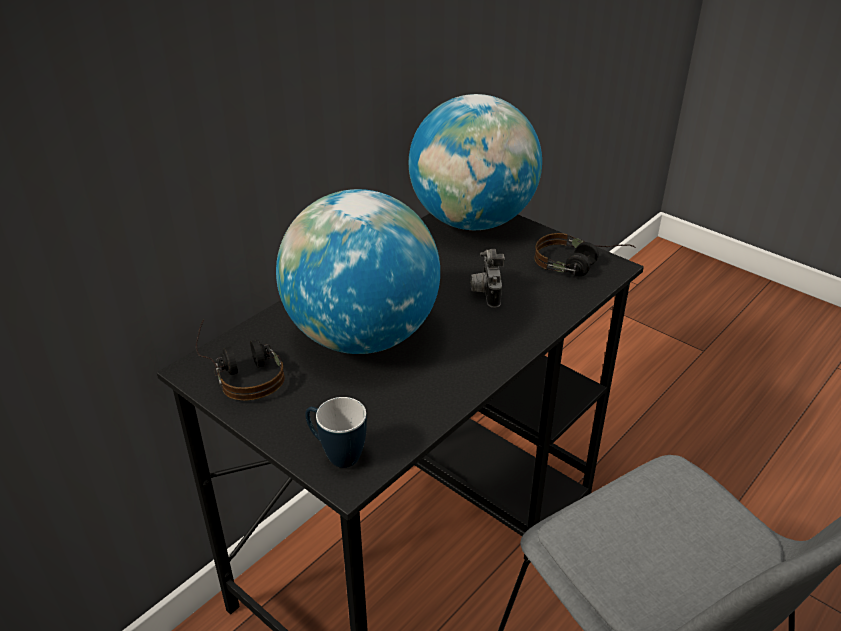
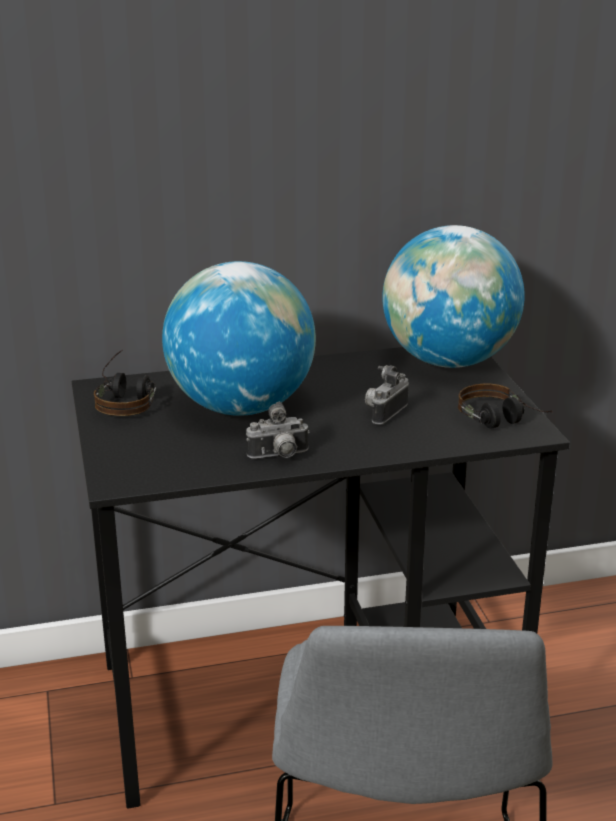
camera: 35 degrees right, 10 degrees down
mug [305,397,367,468] -> none
none -> camera [246,402,310,459]

